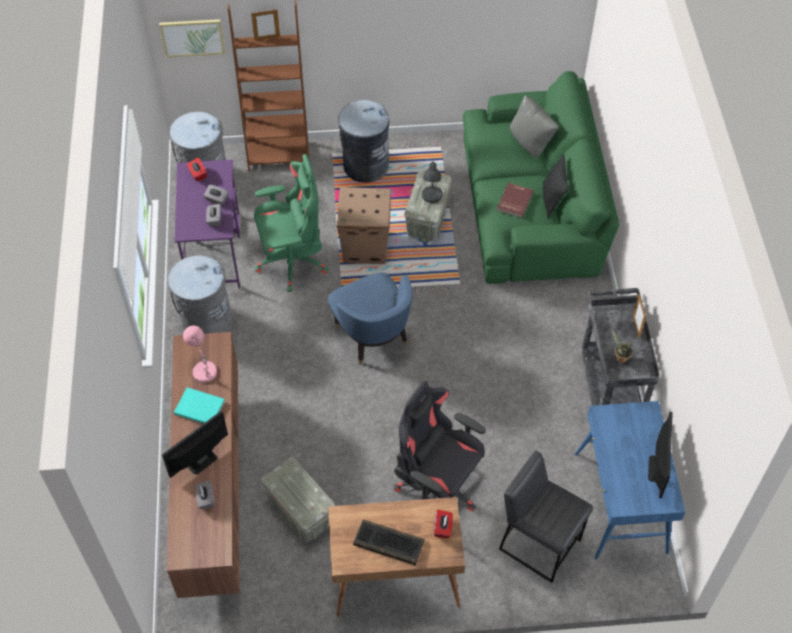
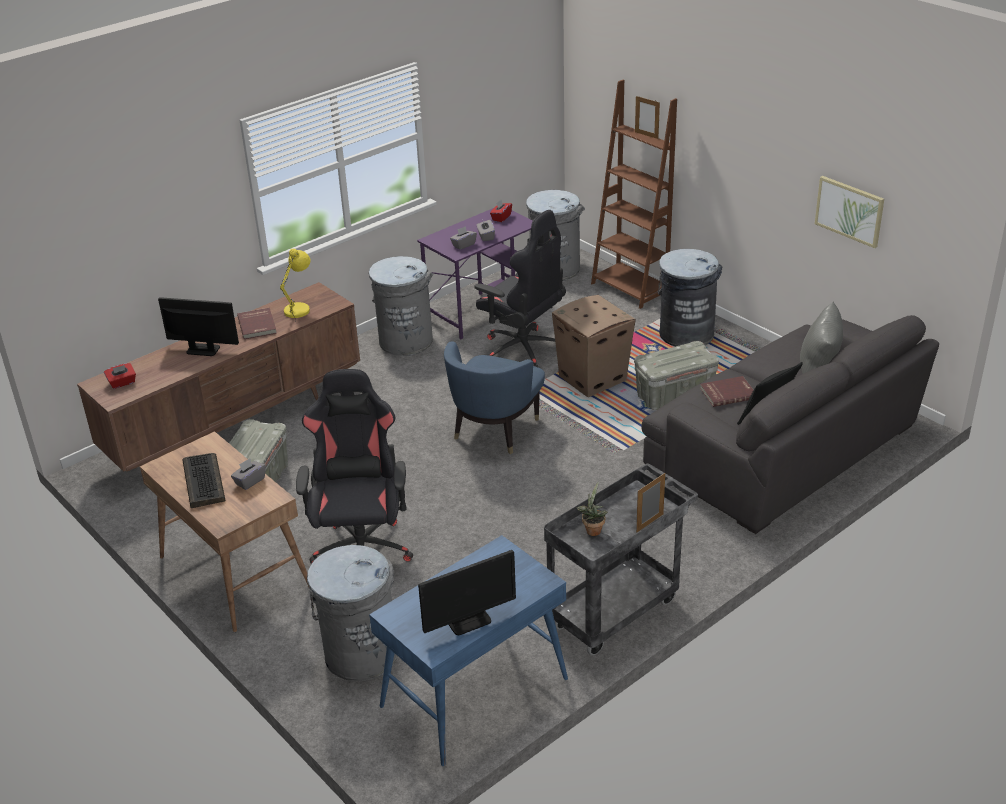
camera: 55 degrees right, 20 degrees down
picture [159,19,225,57] -> picture moved to [815,176,884,248]
turquoise book [174,387,225,424] -> red book [237,308,277,339]
pink table lamp [183,325,220,383] -> yellow table lamp [280,249,310,323]
grey tissue box [195,480,214,509] -> grey tissue box moved to [231,458,266,490]
green office chair [254,154,329,292] -> black office chair [474,210,566,368]
grey table lamp [422,158,443,203] -> none
red tissue box [434,509,453,538] -> red tissue box moved to [104,363,136,389]
green sofa [463,71,619,284] -> grey sofa [641,315,939,534]
grey stool [499,451,593,583] -> grey trash can [307,545,398,681]

